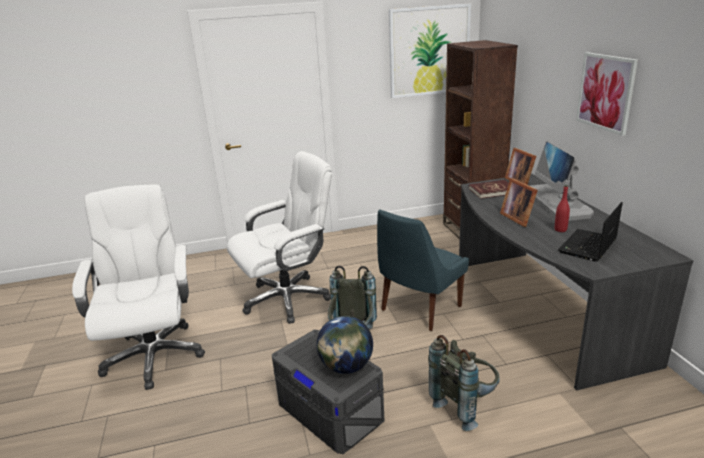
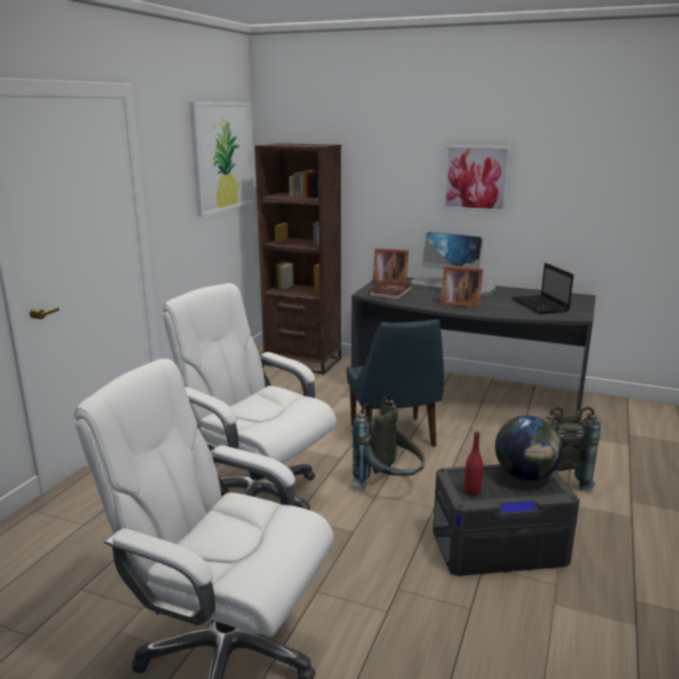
camera: 55 degrees left, 5 degrees down
white office chair [227,151,332,324] -> white office chair turned 60 degrees counterclockwise [162,283,337,510]
red bottle [555,185,570,232] -> red bottle moved to [464,432,483,495]

